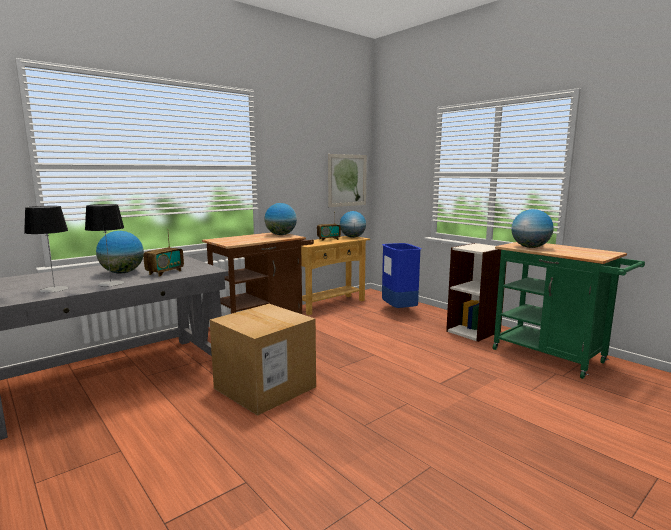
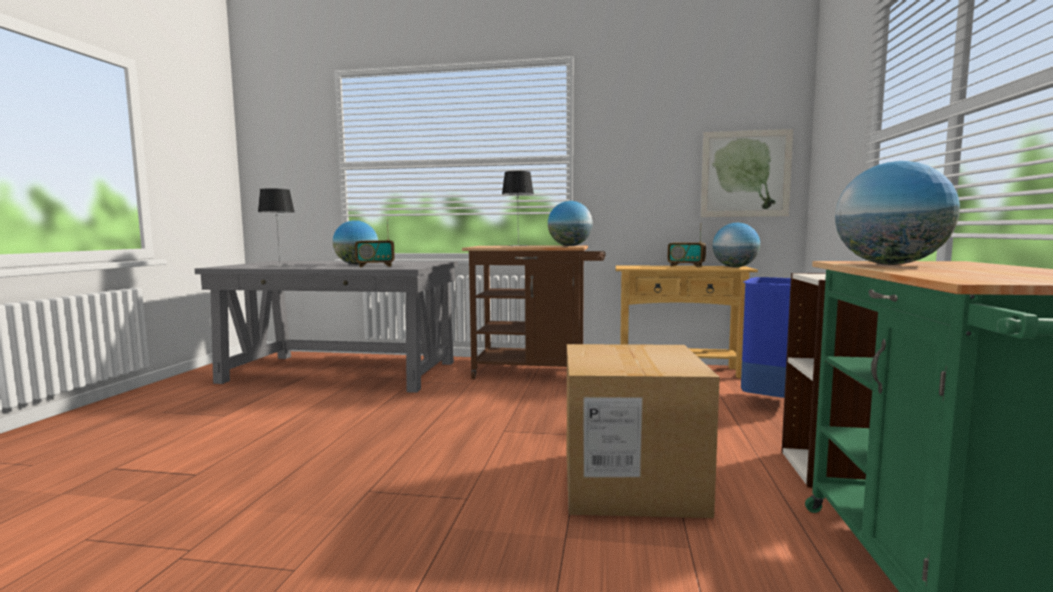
camera: 50 degrees right, 5 degrees down
table lamp [85,204,124,287] -> table lamp moved to [502,171,534,246]
cardboard box [209,304,316,416] -> cardboard box moved to [567,344,720,518]

